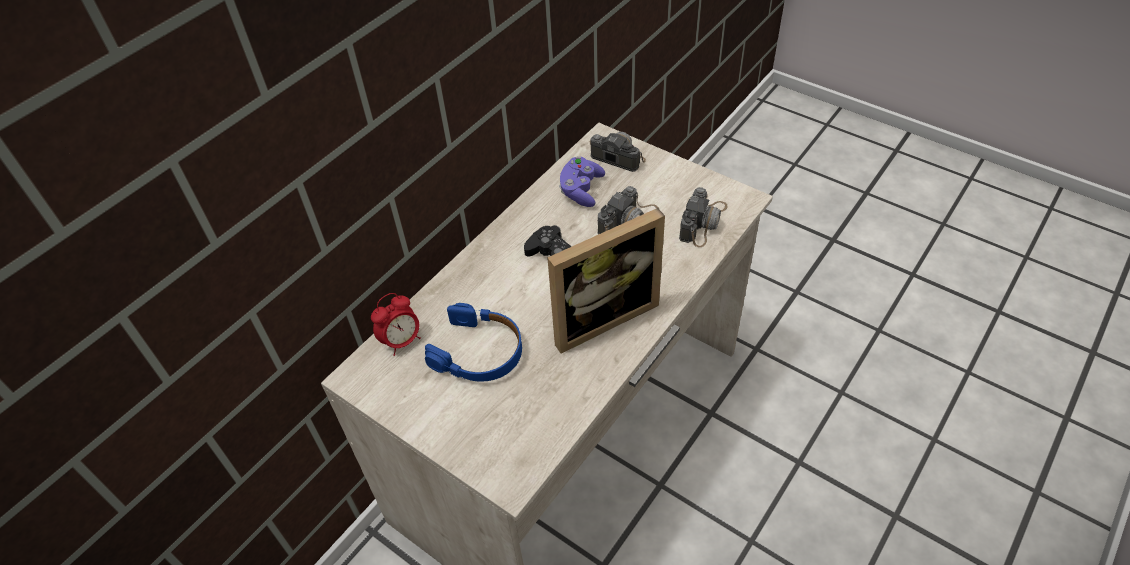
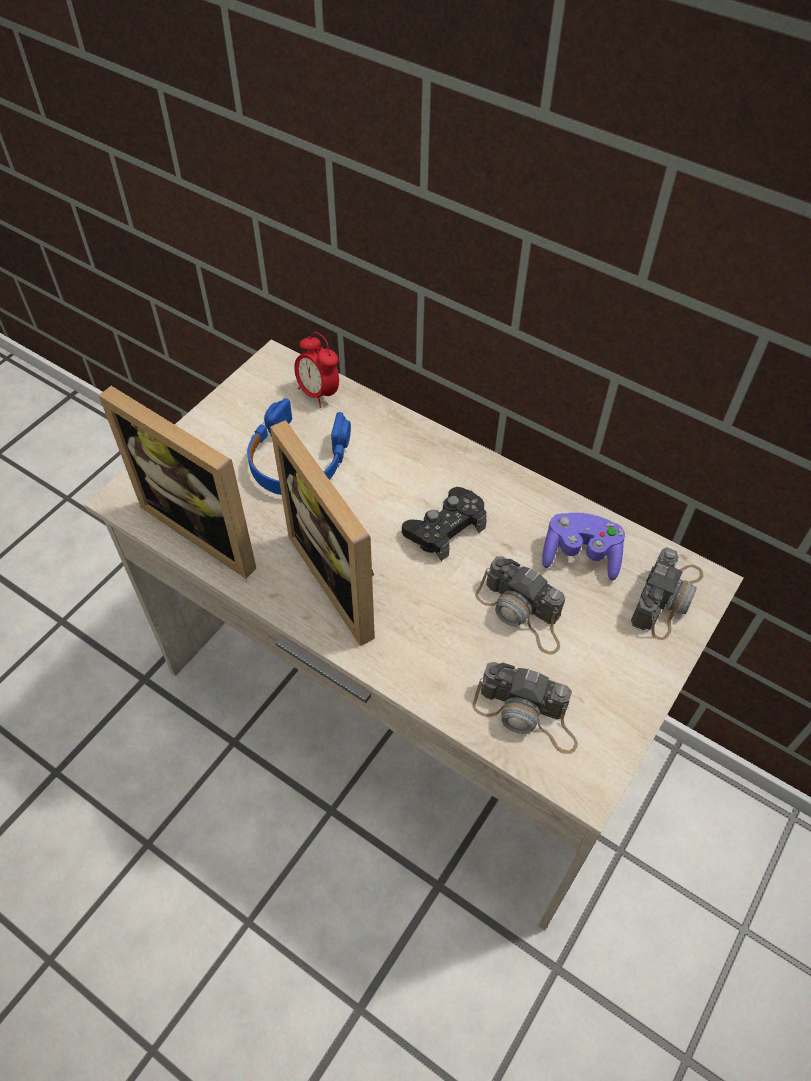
camera: 85 degrees right, 5 degrees up
none -> picture frame [99,386,257,579]

